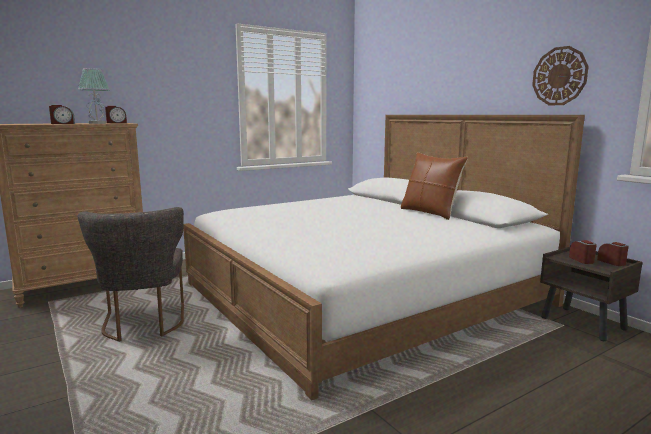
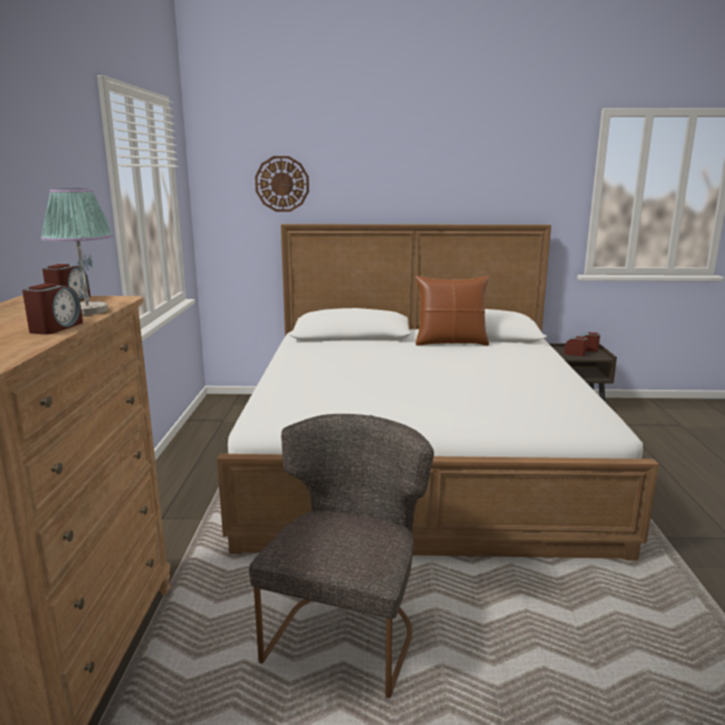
camera: 55 degrees left, 5 degrees up
grey chair [78,207,184,342] -> grey chair turned 90 degrees counterclockwise [249,414,434,698]
wall clock [532,46,589,105] -> wall clock moved to [255,156,309,212]

